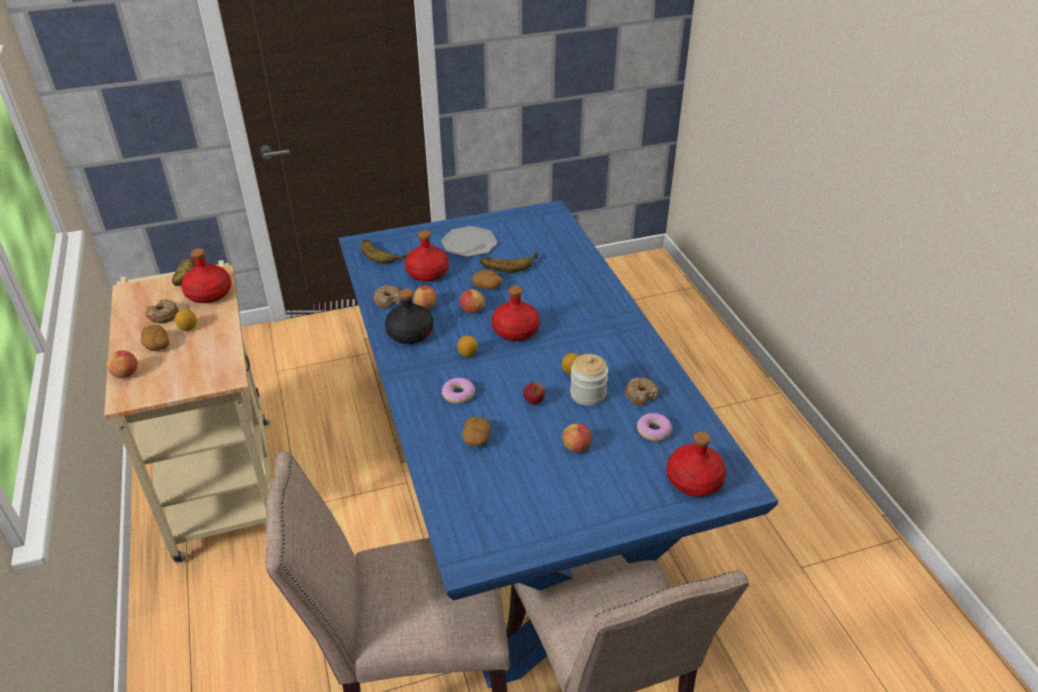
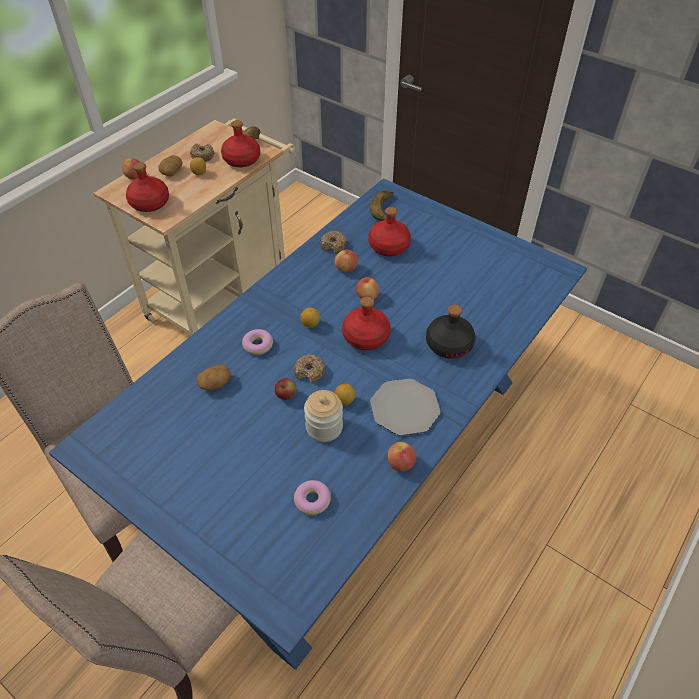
camera: 55 degrees right, 10 degrees up
black bottle [385,289,433,344] -> black bottle moved to [426,304,476,359]
plate [441,226,497,257] -> plate moved to [370,379,441,436]
potato [472,270,502,289] -> none
banana [480,252,538,273] -> none
apple [562,423,592,452] -> apple moved to [388,442,416,472]
donut [625,377,658,406] -> donut moved to [294,354,325,383]
red bottle [667,431,726,497] -> red bottle moved to [126,162,169,212]

